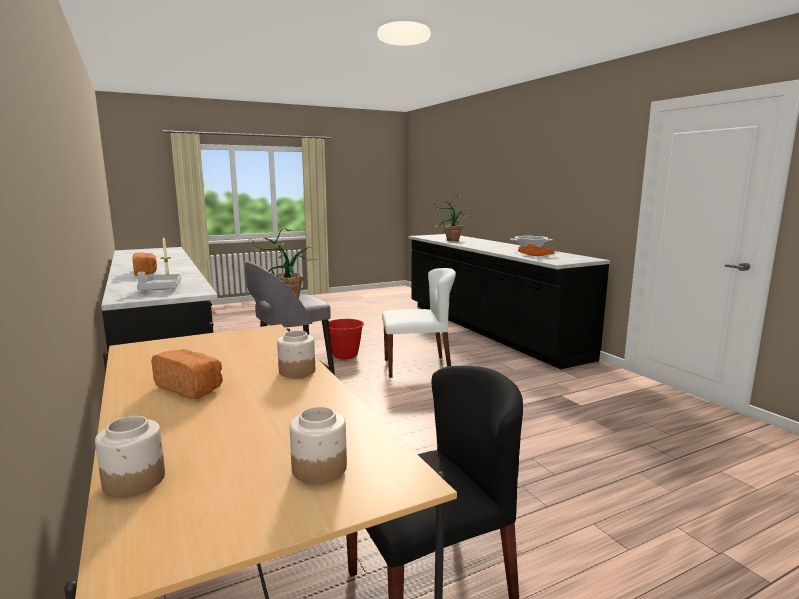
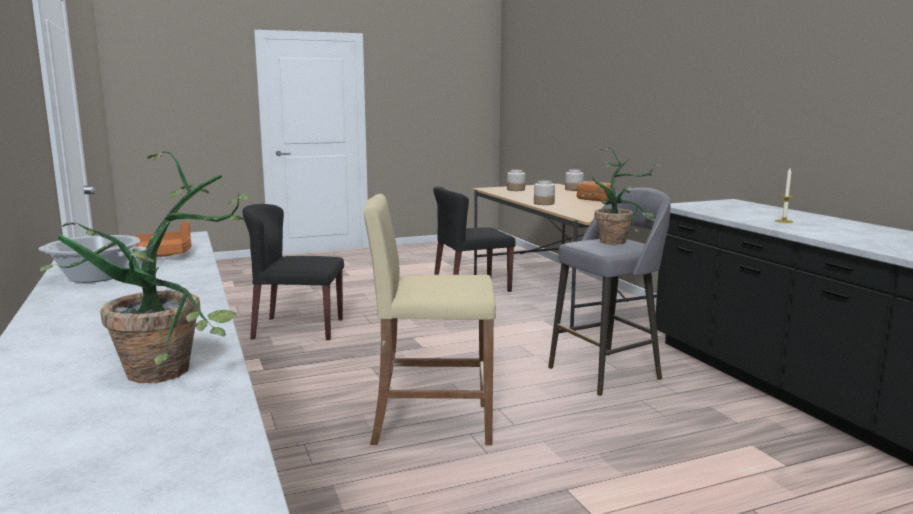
camera: 175 degrees left, 0 degrees up
bread [132,252,157,276] -> none
grey tray [137,272,182,290] -> none
red bucket [329,319,364,359] -> none
white chair [382,268,456,378] -> beige stool [364,194,496,445]
none -> black chair [242,204,344,340]

